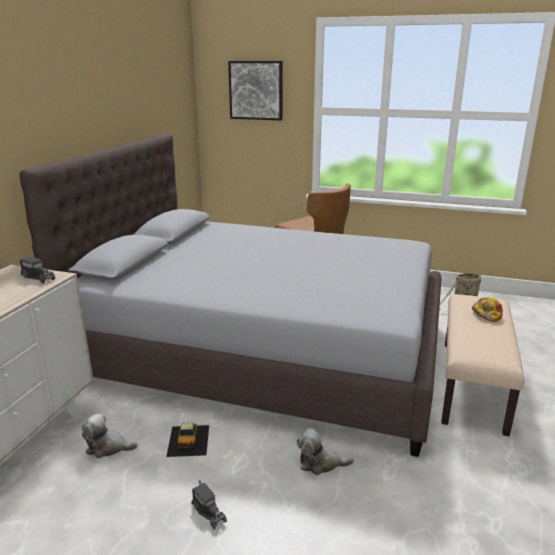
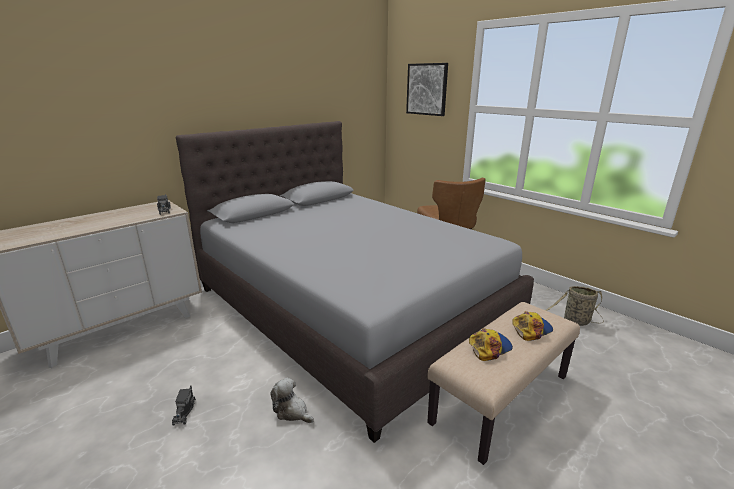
camera: 30 degrees right, 0 degrees up
plush toy [82,414,138,458] -> none
toy car [166,422,209,457] -> none
none -> cap [469,328,513,361]

